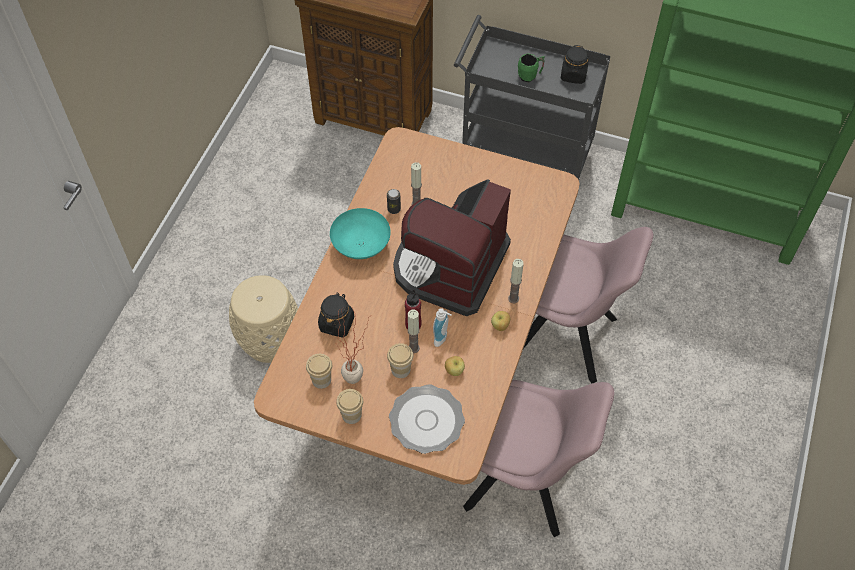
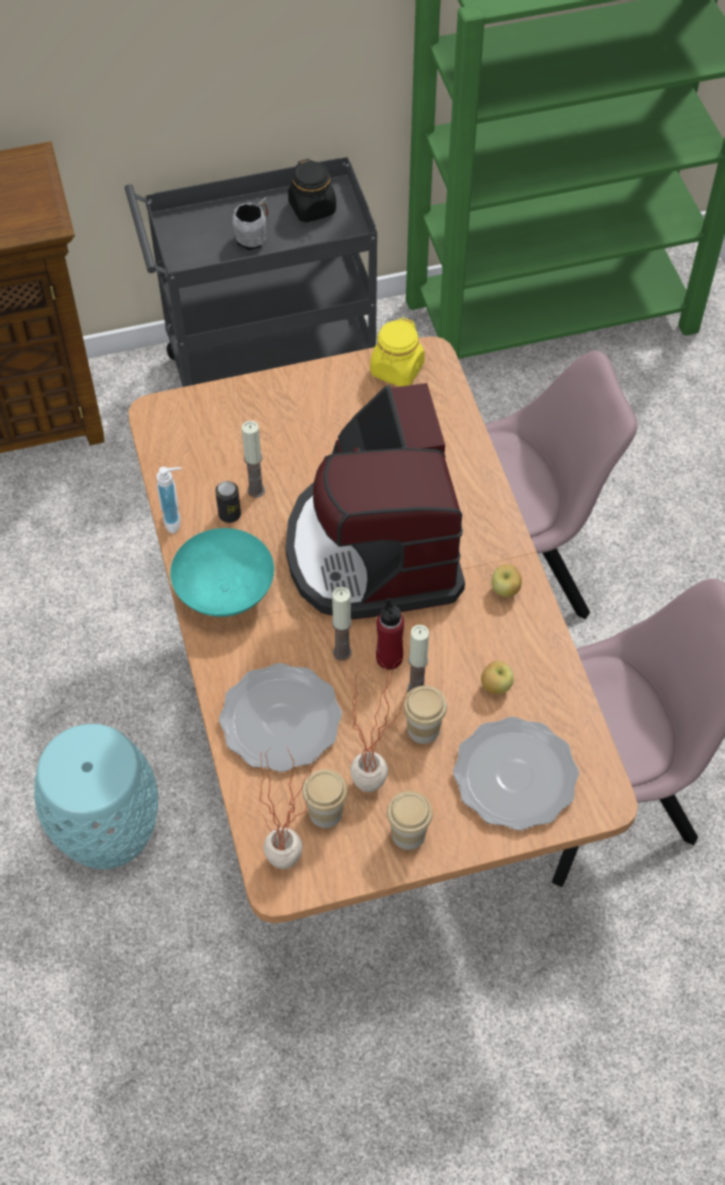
camera: 35 degrees left, 0 degrees up
beige stool [229,275,298,363] -> turquoise stool [34,724,158,869]
black jar [318,293,354,337] -> plate [219,663,342,772]
soap dispenser [433,308,451,347] -> soap dispenser moved to [157,467,181,533]
candle [508,259,524,304] -> candle moved to [332,587,352,661]
green mug [518,53,545,82] -> grey mug [232,197,268,250]
none -> potted plant [259,748,322,869]
none -> yellow jar [370,318,425,387]

